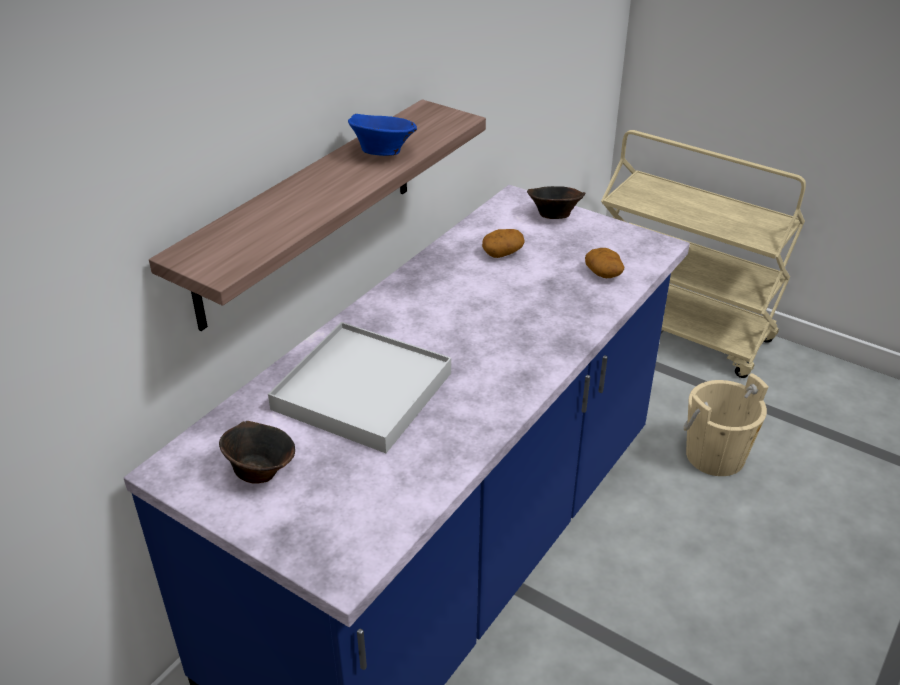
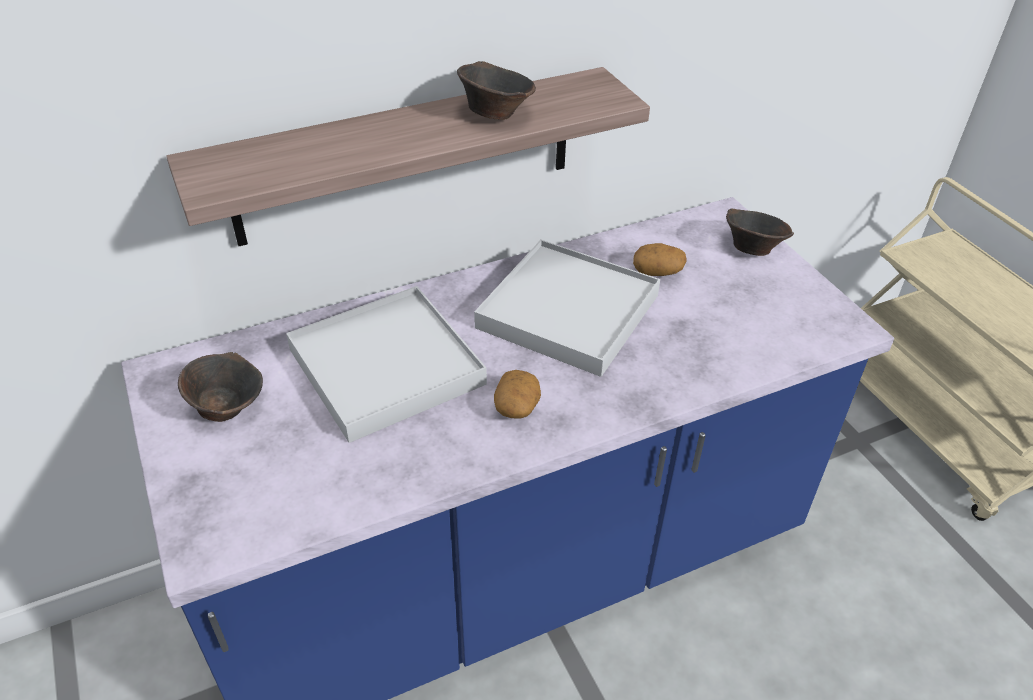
camera: 30 degrees right, 5 degrees up
blue bowl [348,114,417,156] -> brown bowl [457,61,536,120]
potato [585,248,624,278] -> potato moved to [494,370,541,419]
beige bucket [683,373,768,476] -> none
none -> white tray [474,240,660,377]

